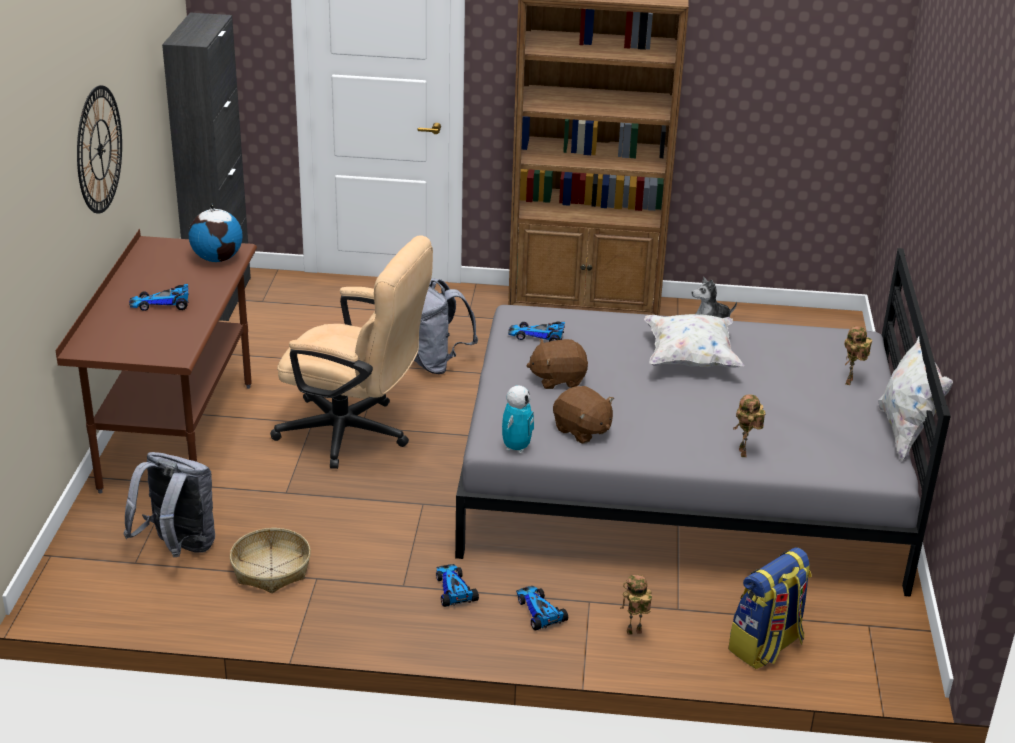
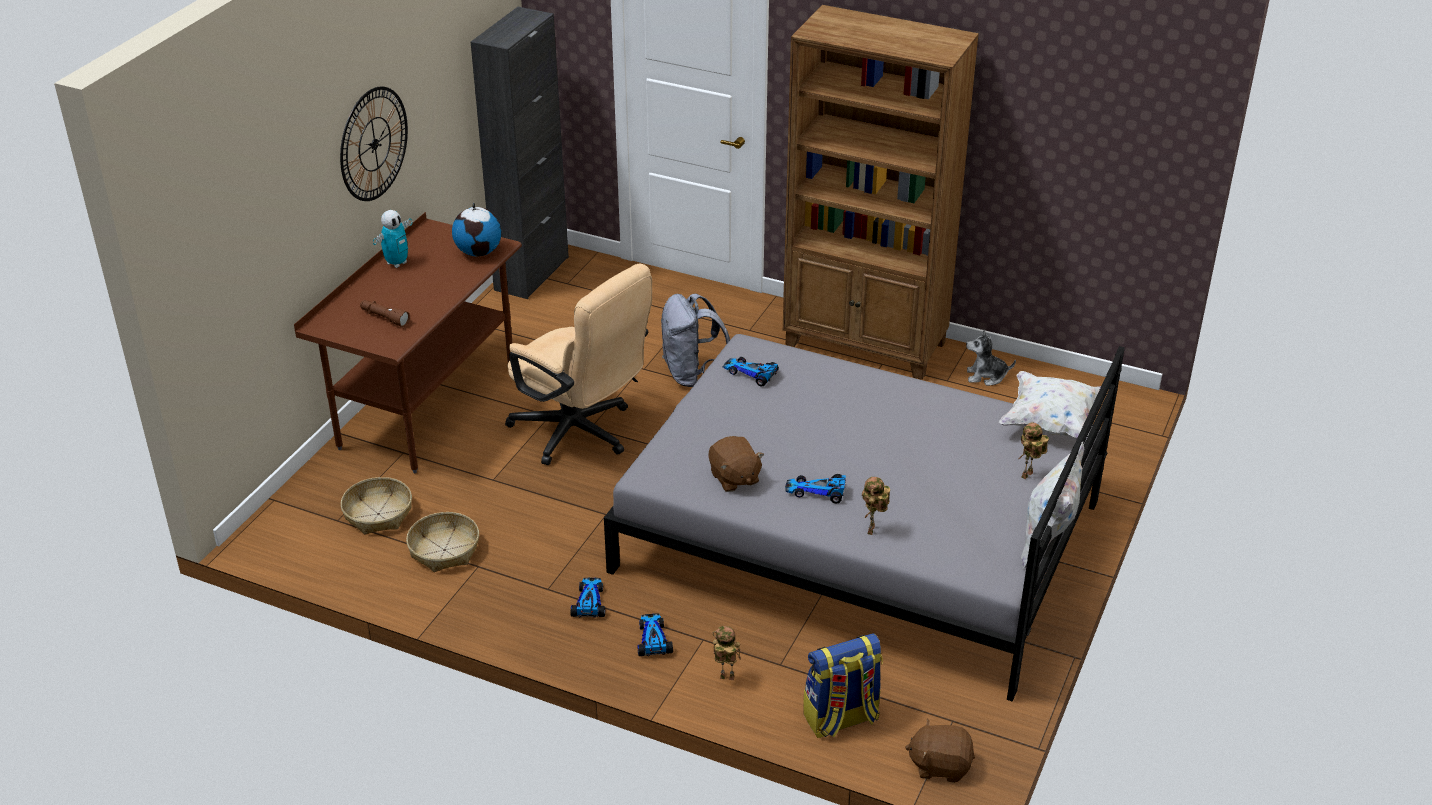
camera: 20 degrees right, 5 degrees up
grey backpack [124,452,215,557] -> basket [341,477,412,535]
toy car [129,284,189,311] -> toy car moved to [785,474,846,503]
toy robot [502,386,534,454] -> toy robot moved to [373,210,412,268]
brown plush toy [526,339,588,389] -> brown plush toy moved to [905,718,975,783]
white pillow [644,314,744,368] -> white pillow moved to [999,371,1101,441]
none -> brown flashlight [360,300,410,327]

